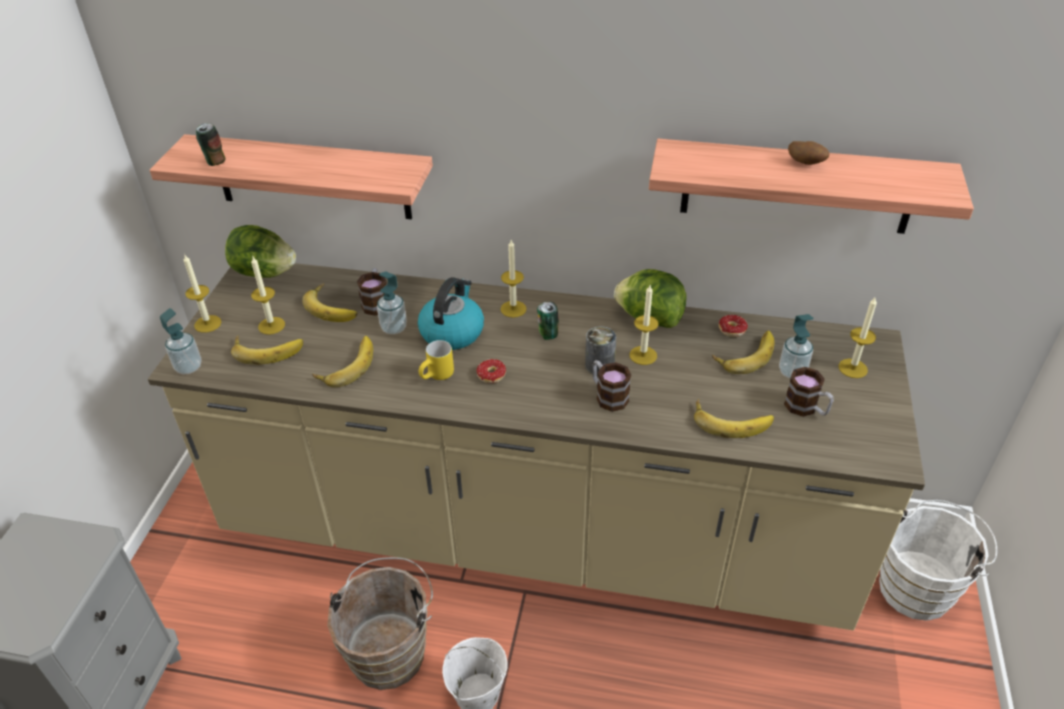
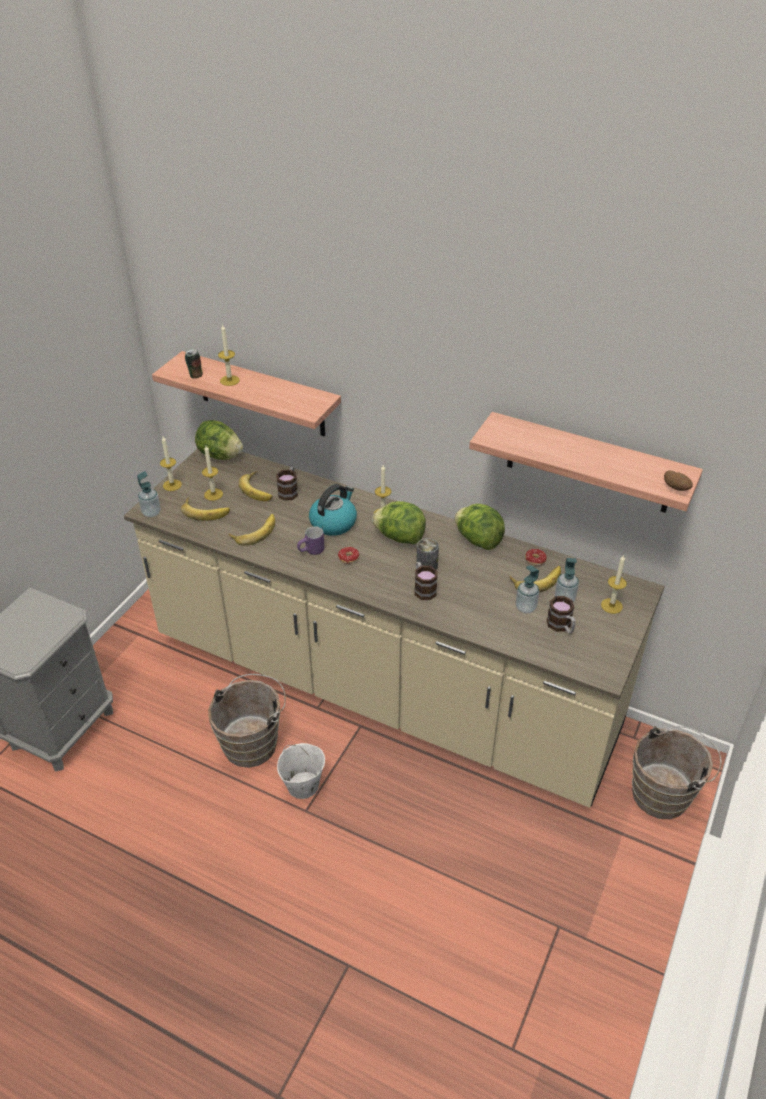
camera: 15 degrees right, 0 degrees up
soap dispenser [377,272,407,334] -> soap dispenser moved to [515,565,539,614]
yellow mug [419,340,454,380] -> purple mug [297,526,324,555]
can [537,302,559,340] -> lettuce [372,501,426,544]
candle [629,285,659,365] -> candle moved to [218,325,239,386]
banana [694,399,774,438] -> none
potato [788,141,830,165] -> potato moved to [664,470,693,491]
white bucket [879,500,997,621] -> brown bucket [632,726,721,819]

